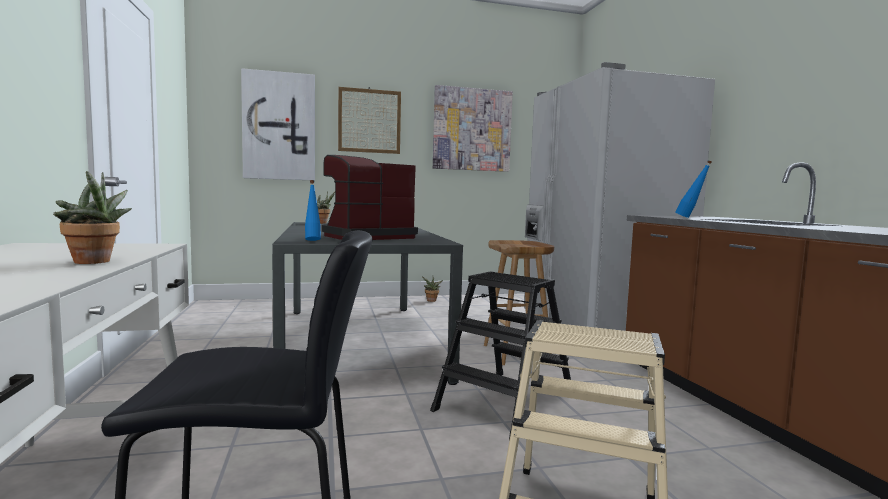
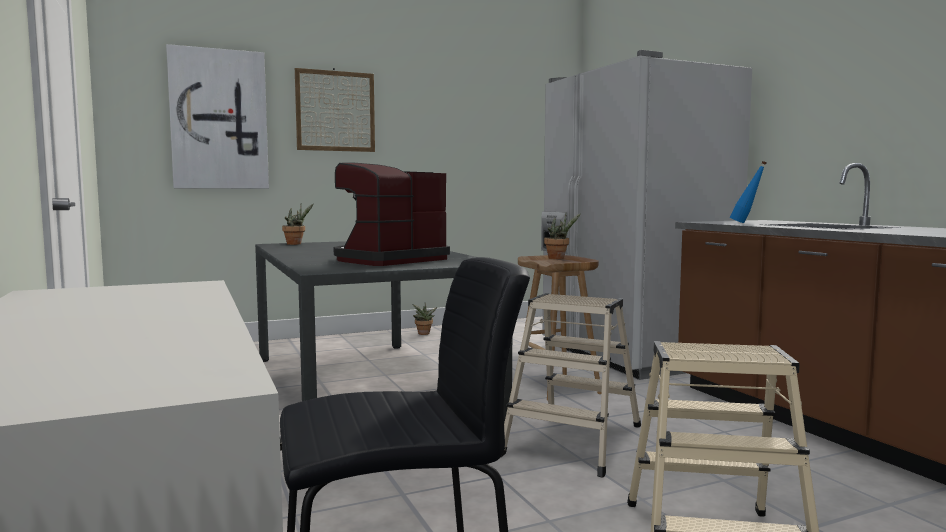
camera: 10 degrees left, 0 degrees up
potted plant [53,171,132,264] -> potted plant moved to [544,213,581,259]
blue bottle [305,180,321,241] -> none
black step ladder [430,271,571,440] -> beige step ladder [501,293,641,477]
picture [433,85,513,172] -> none

